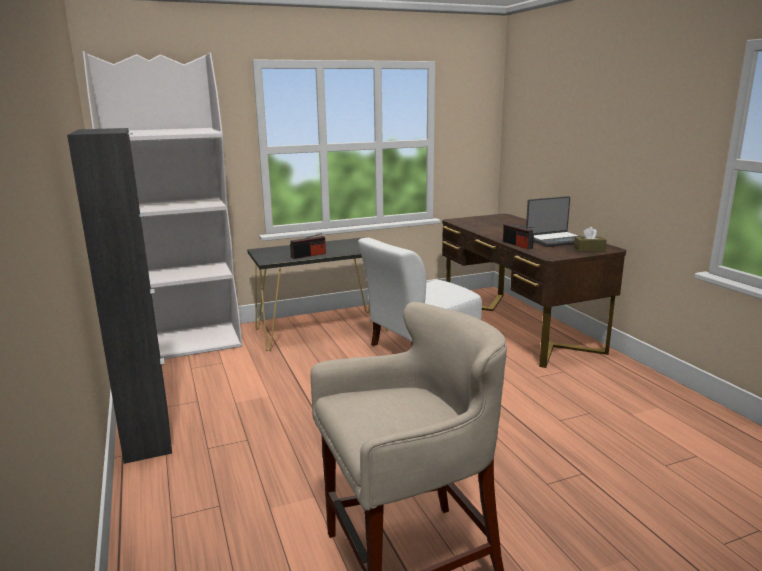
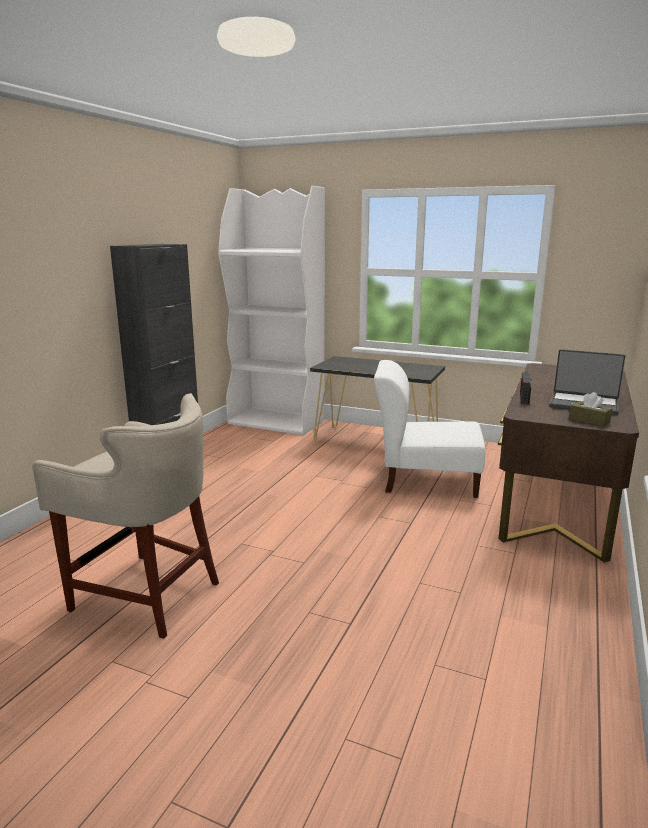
camera: 45 degrees right, 0 degrees up
radio [290,233,326,259] -> none

